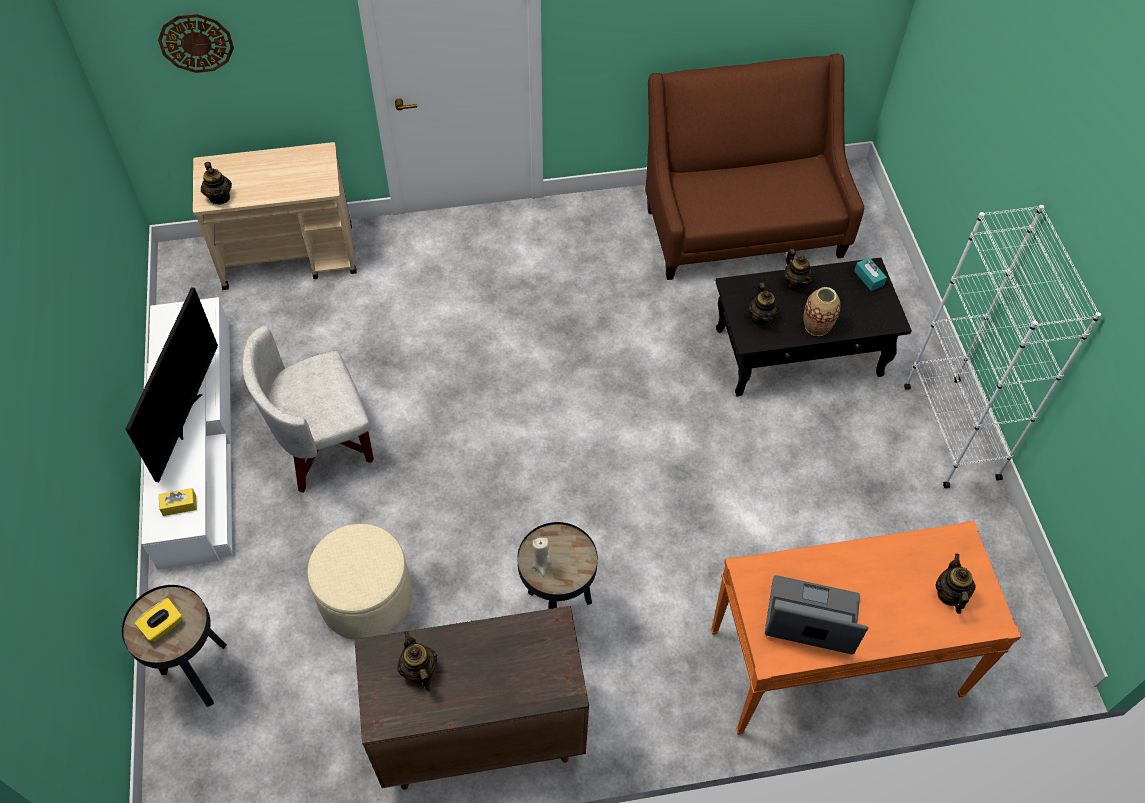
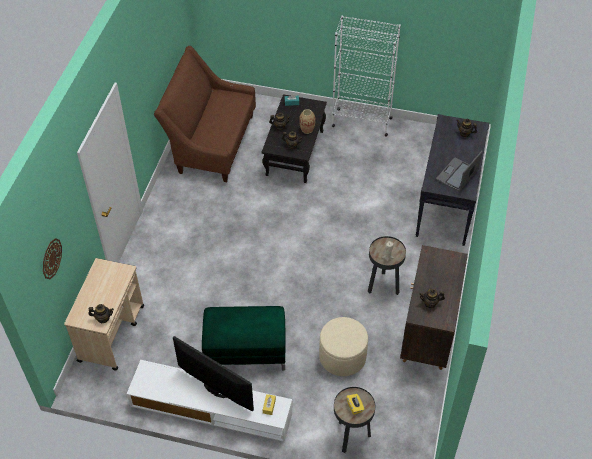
camera: 65 degrees left, 5 degrees down
white armchair [242,326,374,493] -> green ottoman [202,306,286,371]
orange console table [711,521,1021,735] -> black console table [416,114,489,246]

